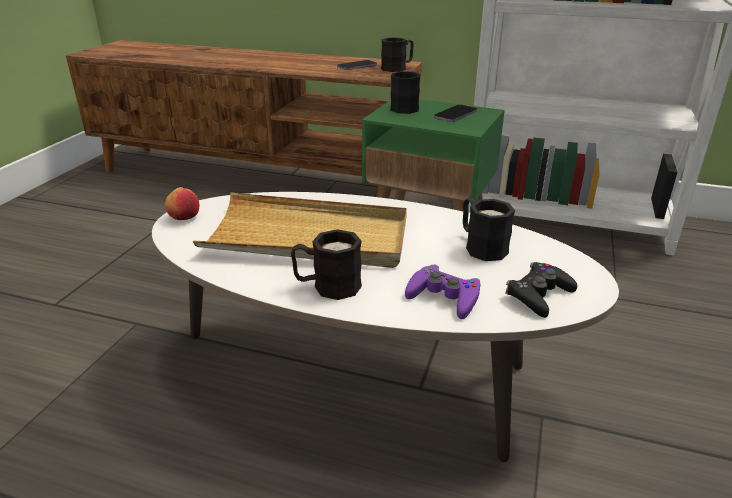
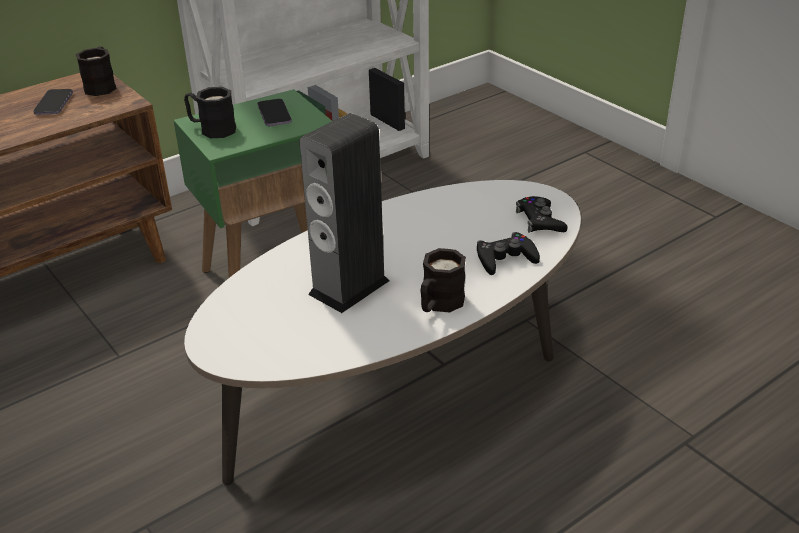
camera: 55 degrees left, 5 degrees up
apple [165,187,199,220] -> none
beige tray [193,193,407,268] -> speaker [300,113,389,313]
purple game controller [405,264,480,319] -> black game controller [477,232,540,275]
black mug [463,198,515,261] -> none

